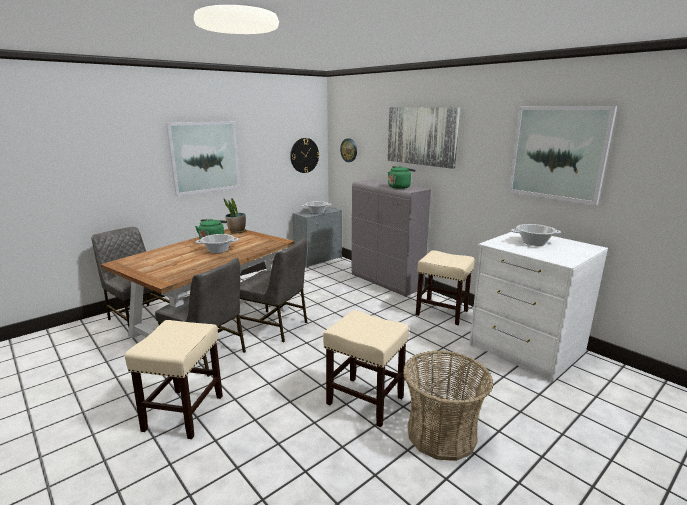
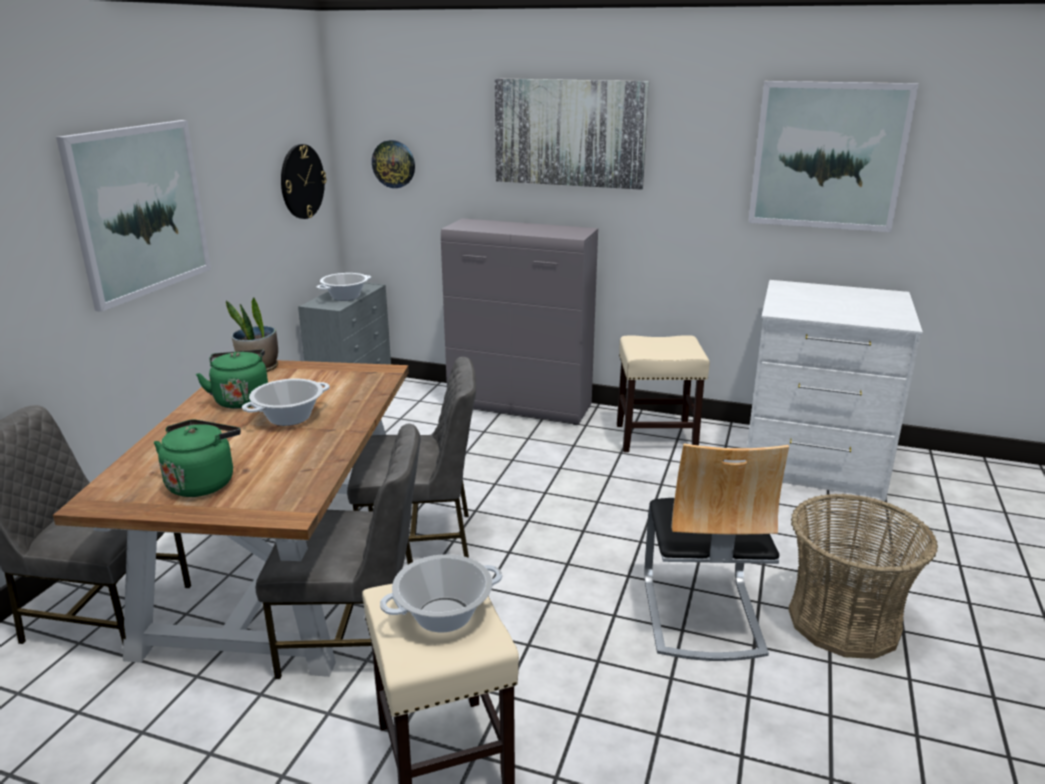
camera: 30 degrees left, 5 degrees up
beige stool [323,310,409,427] -> chair [645,443,789,661]
green kettle [388,166,416,189] -> green kettle moved to [154,420,241,497]
cooking pot [511,224,561,246] -> cooking pot moved to [380,554,502,633]

